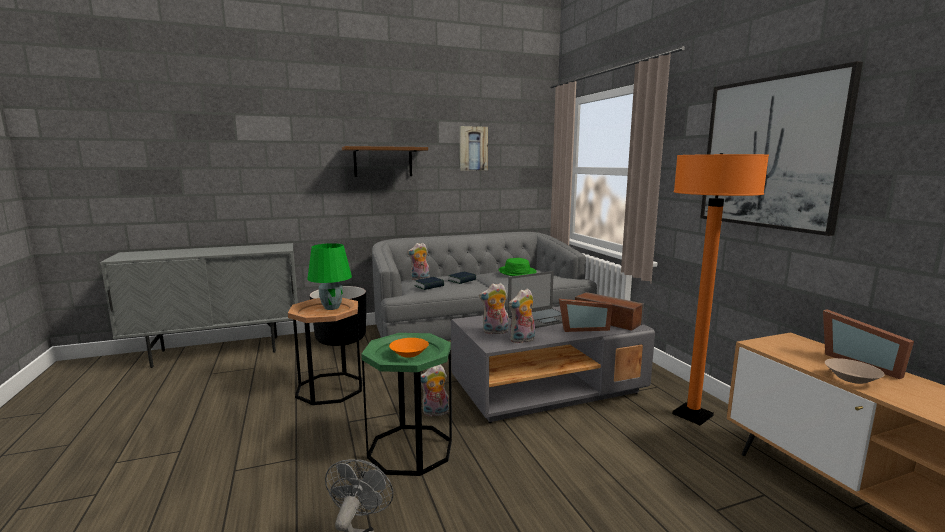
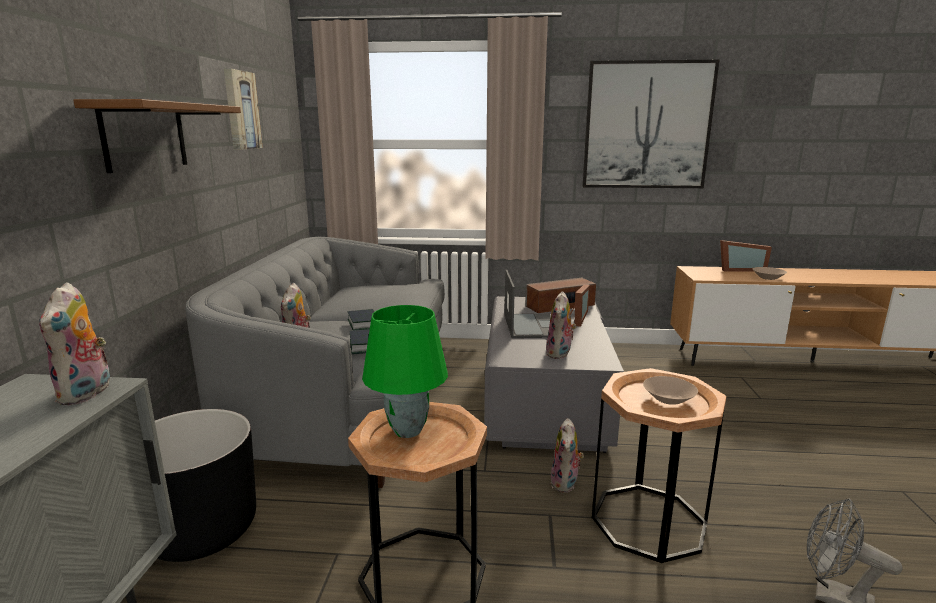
camera: 65 degrees left, 5 degrees up
green side table [362,333,452,476] -> brown side table [592,368,727,563]
orange bowl [389,338,429,358] -> beige bowl [643,376,698,405]
green hat [499,258,537,276] -> none
plush toy [509,288,535,344] -> plush toy moved to [39,282,110,406]
orange floor lamp [672,153,769,426] -> none

